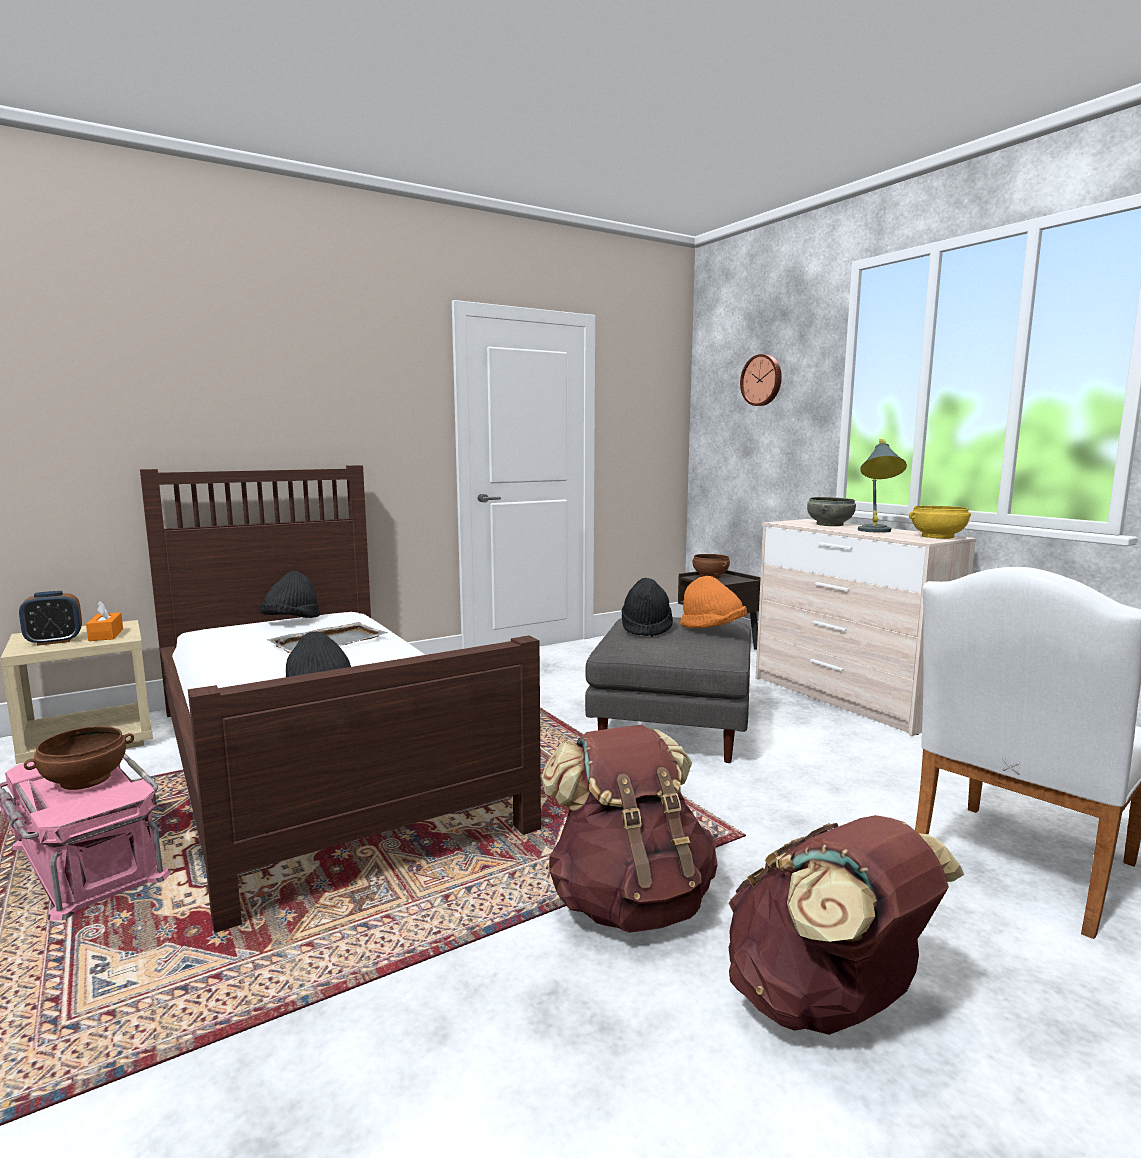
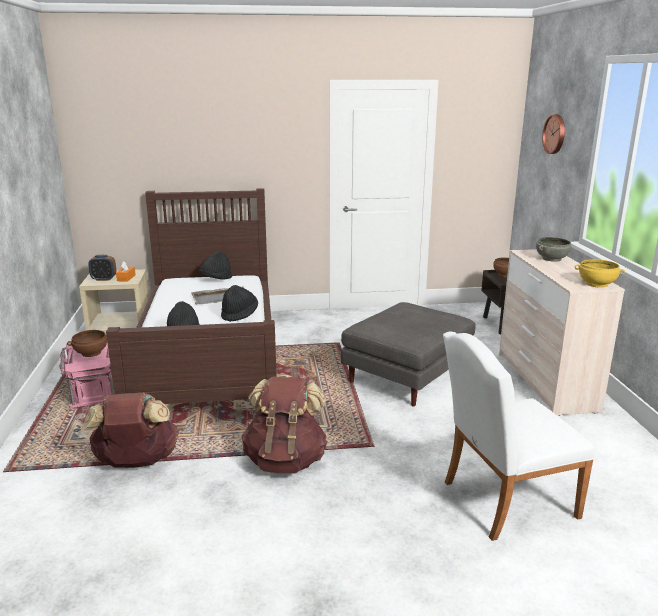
camera: 25 degrees right, 10 degrees up
black hat [622,578,673,637] -> black hat moved to [221,285,258,322]
orange hat [680,576,747,628] -> none
brown backpack [729,815,964,1035] -> brown backpack moved to [84,393,179,468]
grey table lamp [858,439,907,533] -> none

